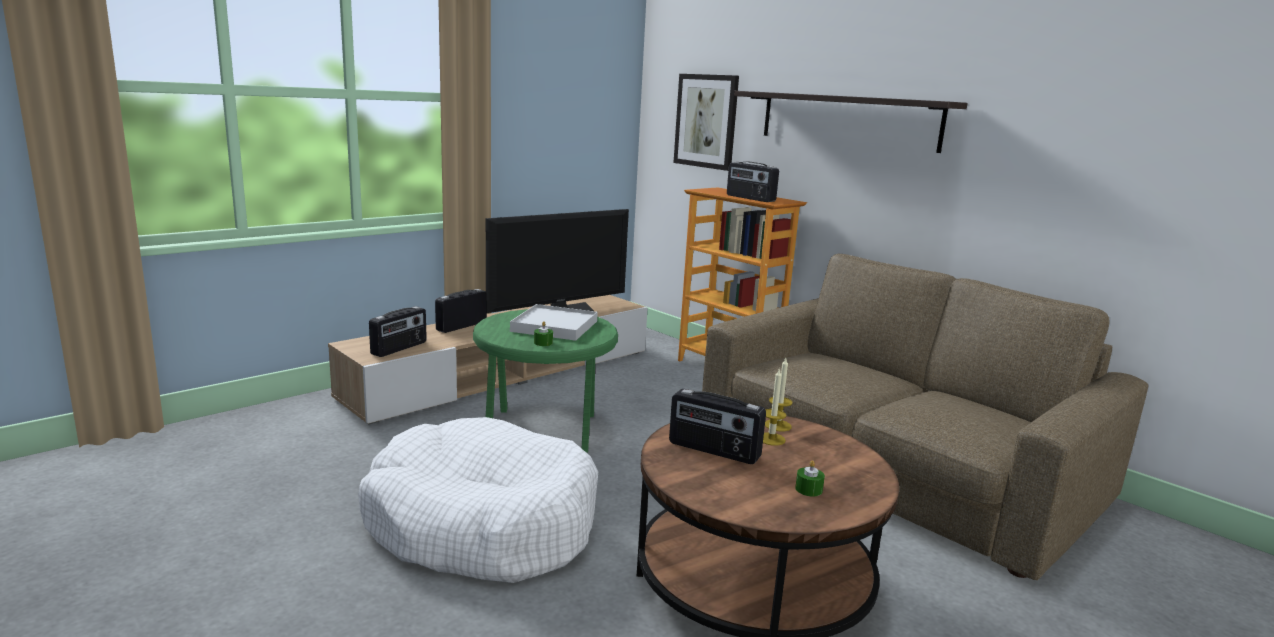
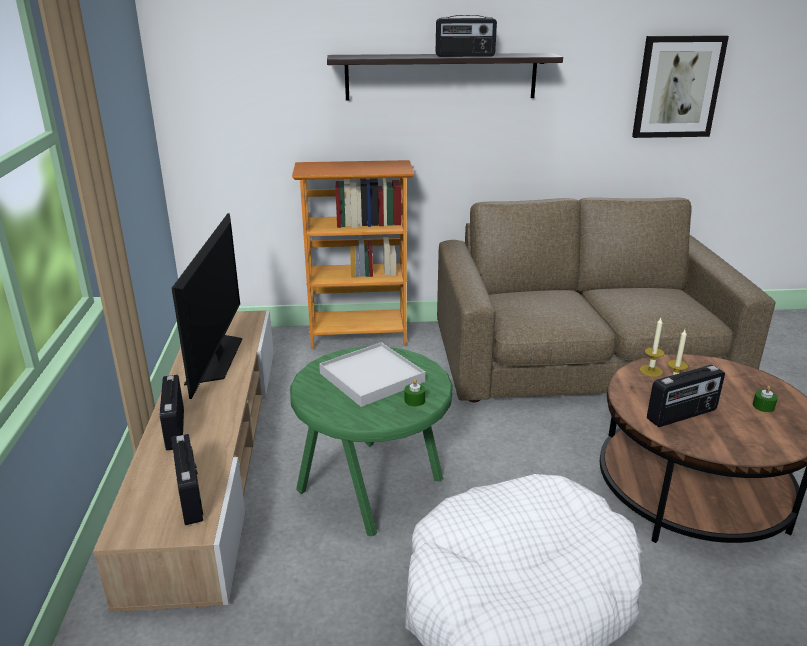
camera: 50 degrees left, 10 degrees up
picture [673,74,739,171] -> picture moved to [632,35,729,138]
radio [727,162,779,202] -> radio moved to [436,15,497,57]

